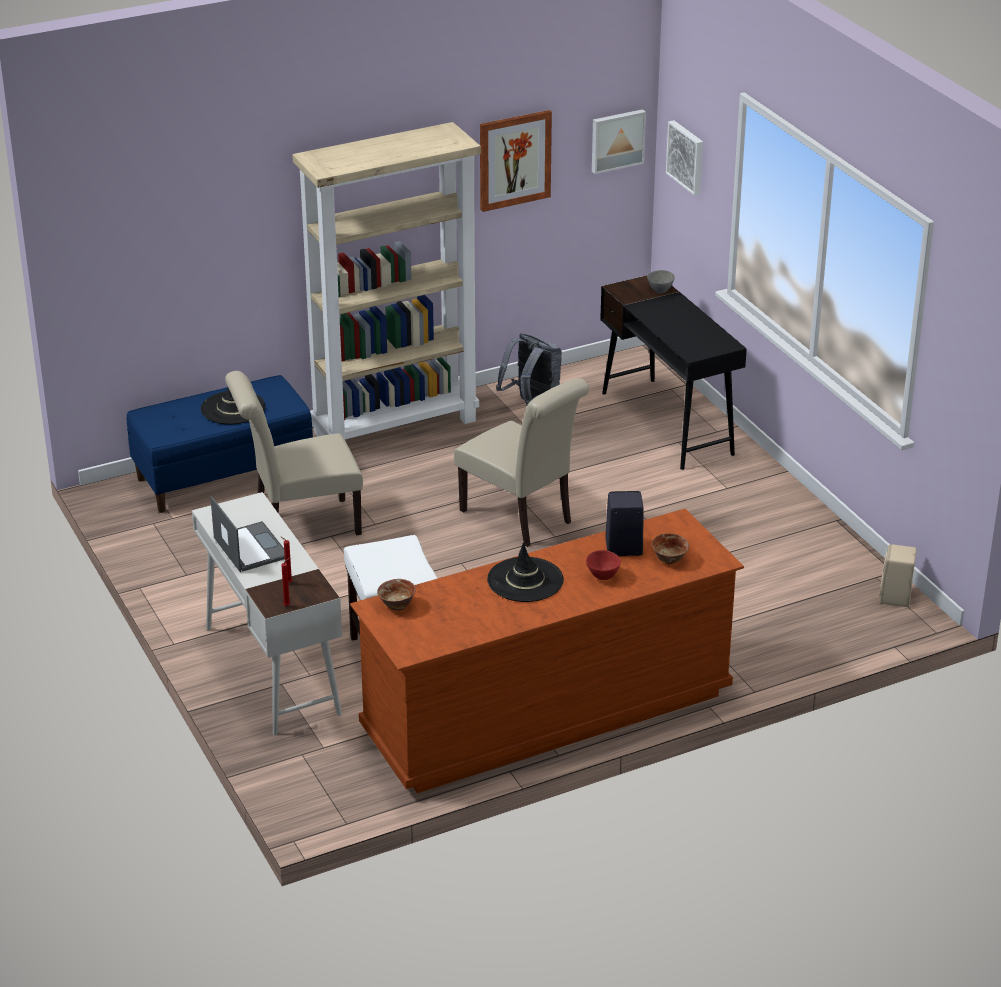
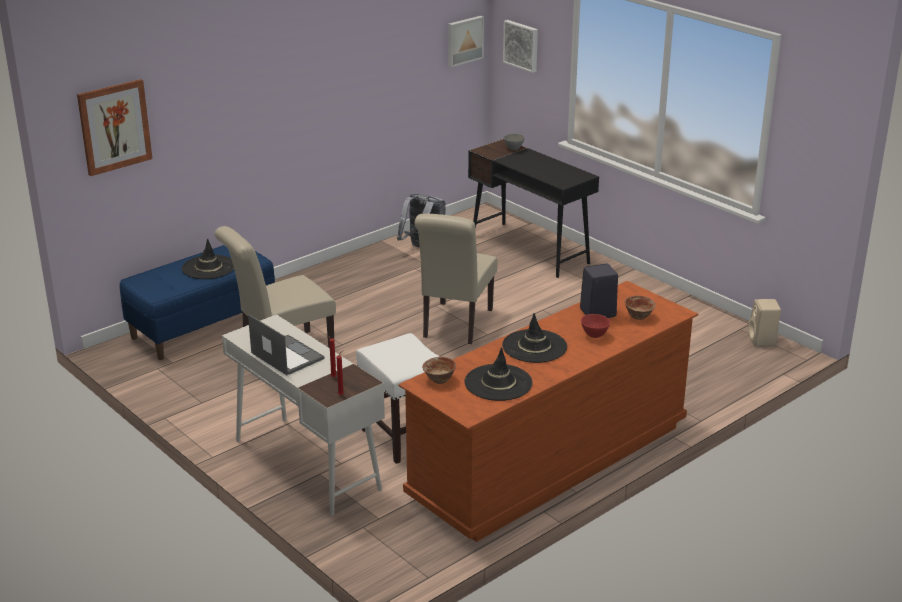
camera: 15 degrees left, 5 degrees down
beige bookcase [292,122,481,439] -> none
beige chair [454,378,590,547] -> beige chair turned 75 degrees clockwise [415,214,498,344]
picture [480,110,552,212] -> picture moved to [77,79,152,176]
none -> black hat [464,347,533,401]

